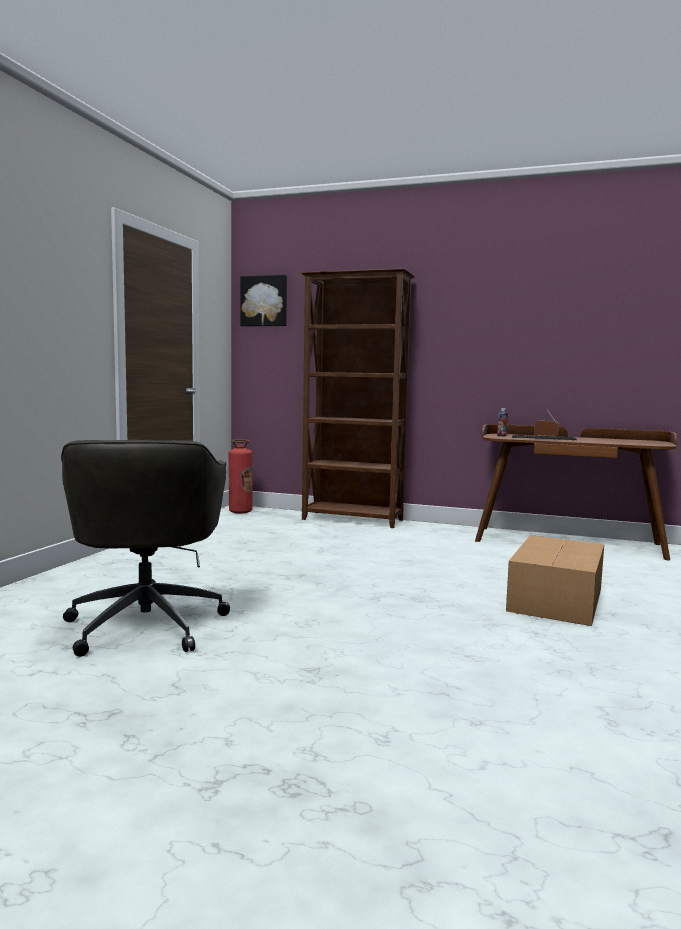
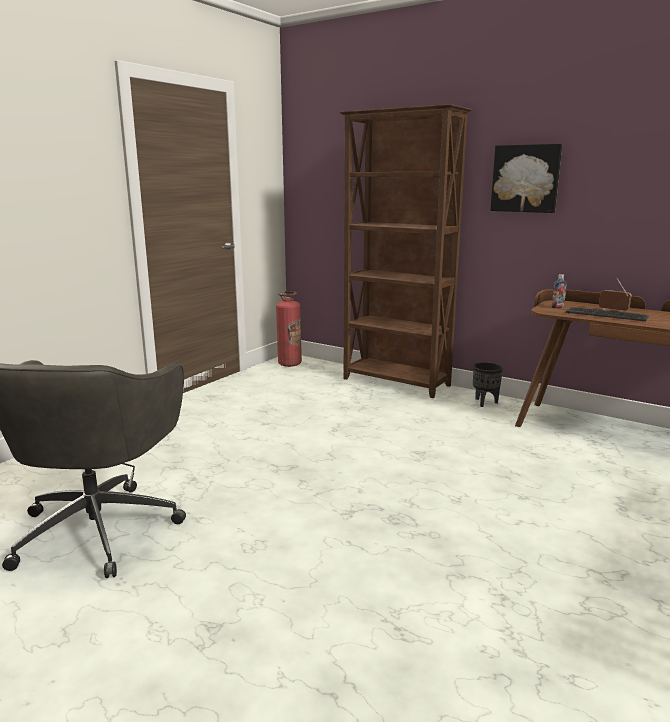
camera: 15 degrees right, 10 degrees up
picture [240,275,287,326] -> picture moved to [490,144,562,213]
cardboard box [506,535,604,626] -> none
none -> black planter [473,362,503,407]

